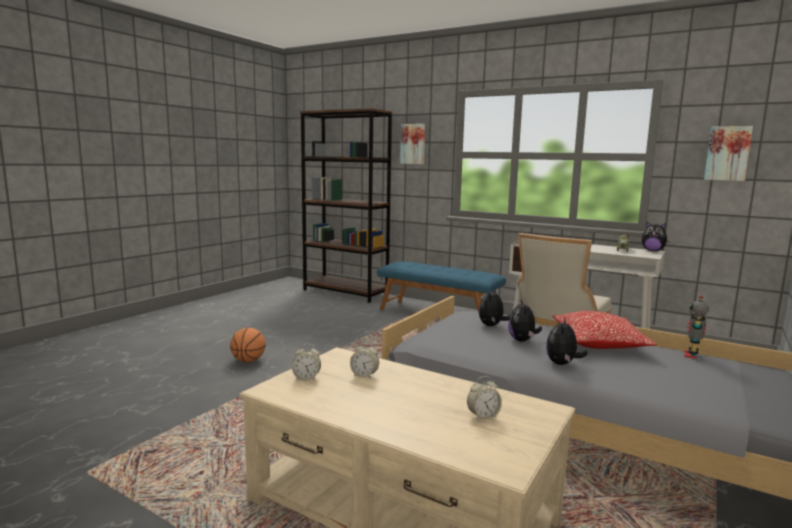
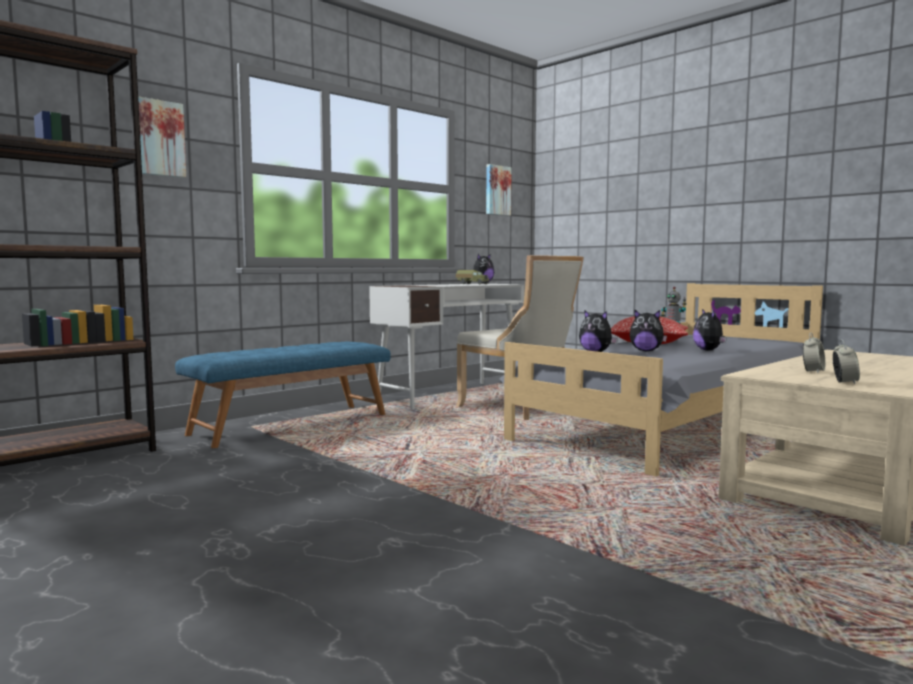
camera: 75 degrees left, 5 degrees down
basketball [230,327,266,362] -> none
alarm clock [467,376,502,421] -> none
plush toy [546,317,587,365] -> plush toy turned 45 degrees clockwise [693,309,727,351]

